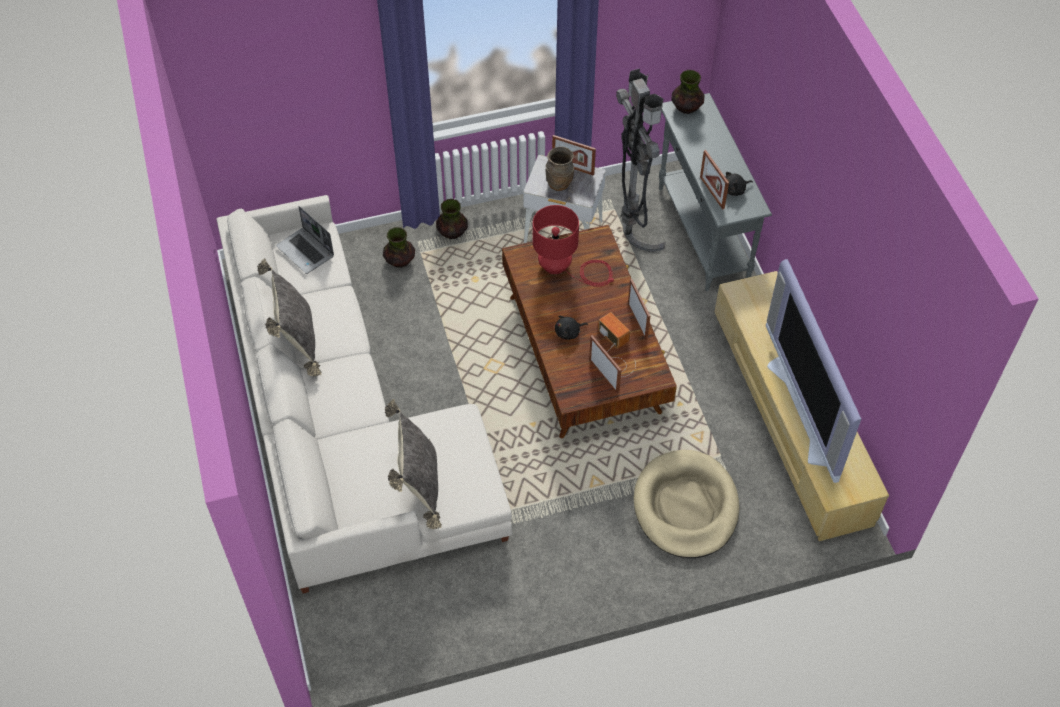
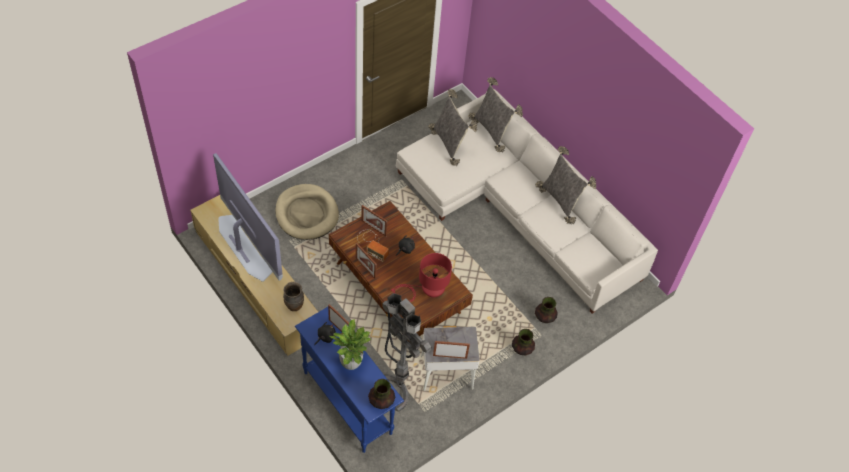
camera: 155 degrees right, 0 degrees up
laptop [276,206,334,274] -> none
brown vase [546,147,574,191] -> brown vase moved to [283,282,304,311]
grey console table [659,93,772,291] -> blue console table [295,307,404,453]
none -> potted plant [329,319,371,370]
none -> pillow [468,77,523,152]

